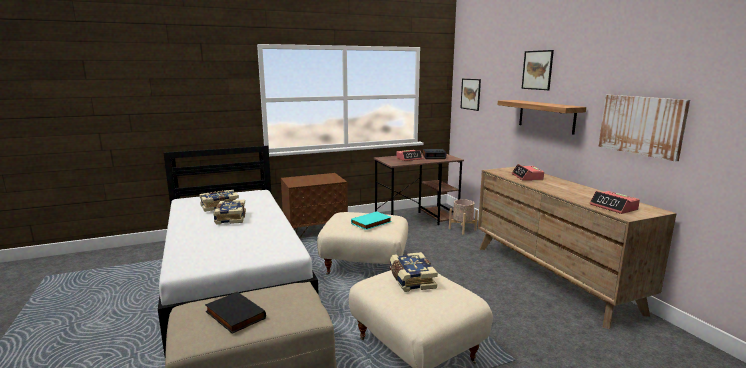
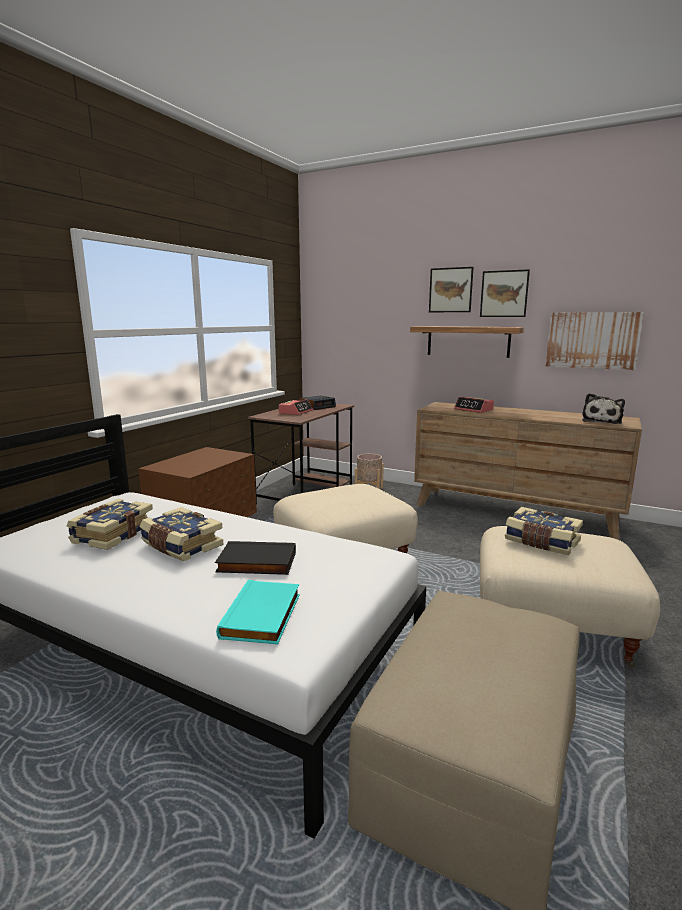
camera: 40 degrees left, 0 degrees up
black book [205,292,266,334] -> black book moved to [215,541,296,575]
turquoise book [351,212,392,230] -> turquoise book moved to [216,580,300,645]
picture [461,79,481,111] -> picture moved to [480,269,530,317]
alarm clock [590,191,640,214] -> plush toy [582,393,625,424]

